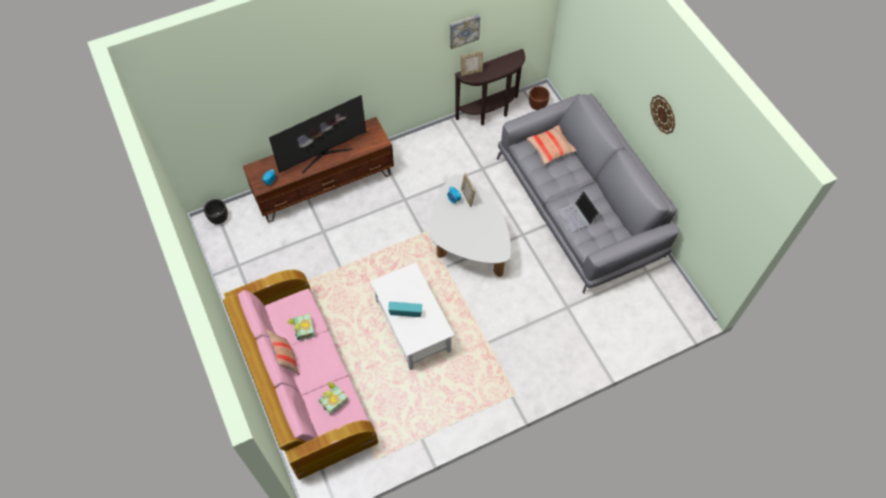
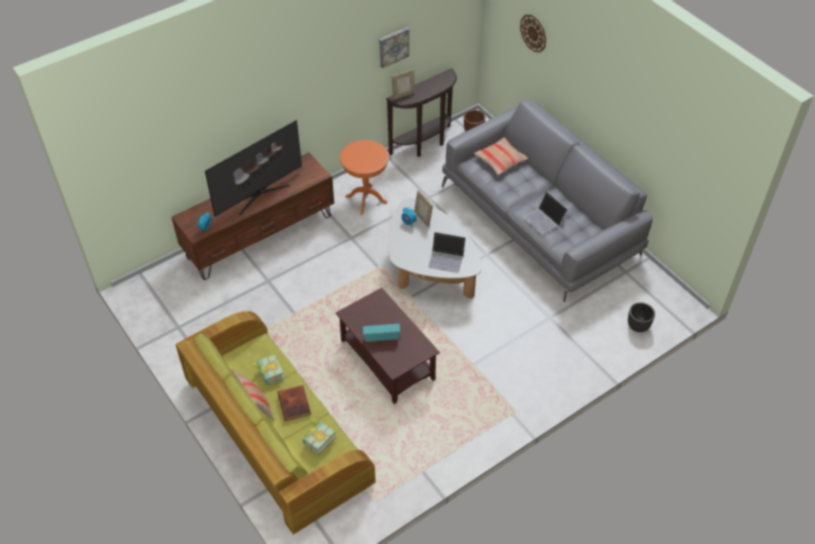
camera: 10 degrees left, 10 degrees down
black planter [204,199,228,224] -> black planter moved to [628,303,655,332]
pink sofa [223,270,378,480] -> green sofa [176,311,375,534]
white coffee table [370,262,455,370] -> brown coffee table [336,288,440,404]
wall clock [650,95,675,134] -> wall clock moved to [520,15,546,52]
none -> book [278,385,311,421]
none -> orange side table [340,140,389,215]
none -> laptop [428,232,466,273]

